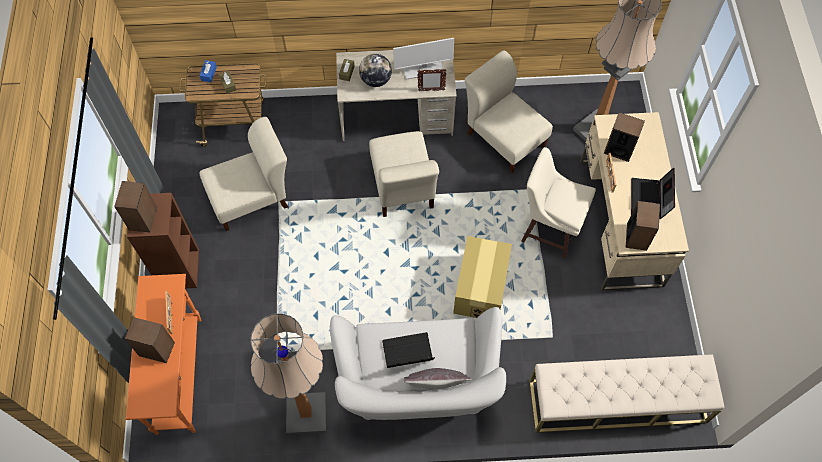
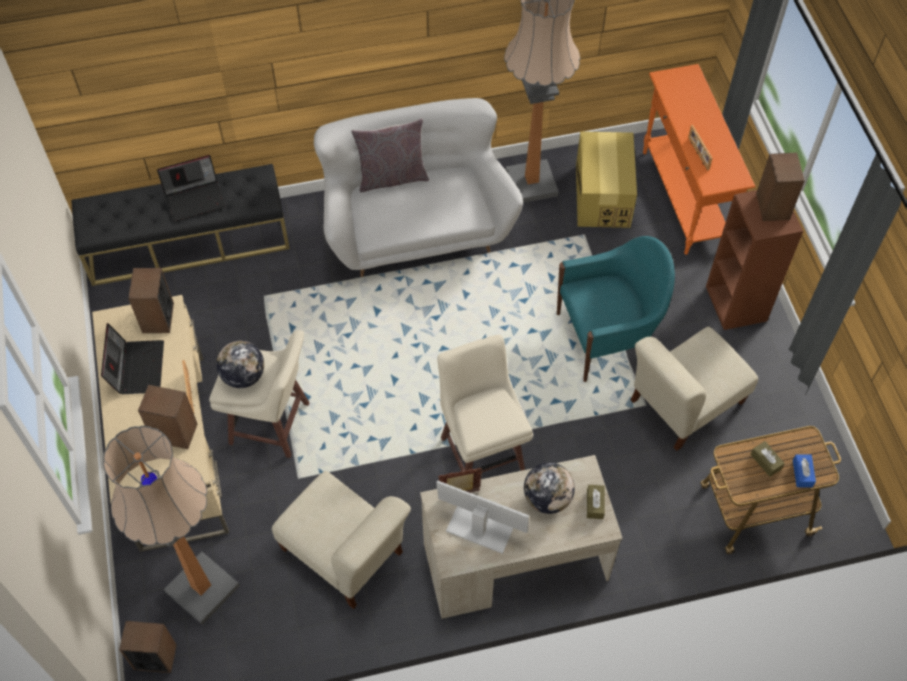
camera: 170 degrees right, 5 degrees down
speaker [125,317,175,363] -> speaker moved to [119,621,177,673]
beige chair [369,131,439,217] -> beige stool [437,335,533,472]
laptop [382,332,435,368] -> laptop moved to [157,155,226,222]
monitor [393,38,454,80] -> monitor turned 45 degrees clockwise [436,480,529,554]
cardboard box [453,236,512,318] -> cardboard box moved to [576,131,637,228]
beige bench [529,354,724,433] -> black bench [71,164,290,286]
none -> globe [216,341,264,388]
none -> turquoise armchair [557,236,675,382]

